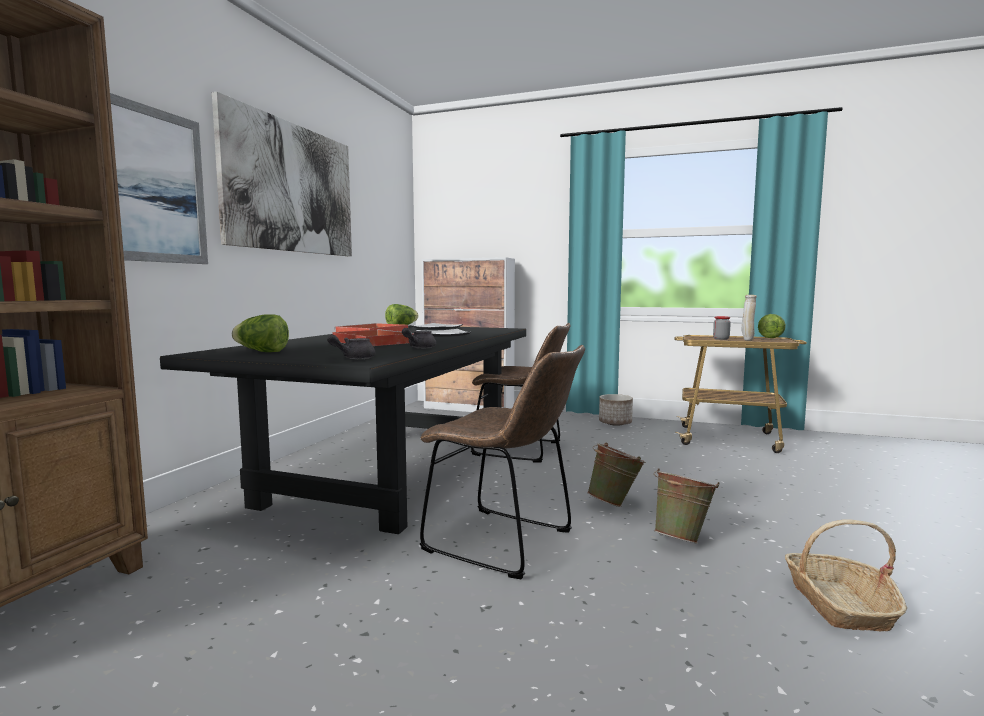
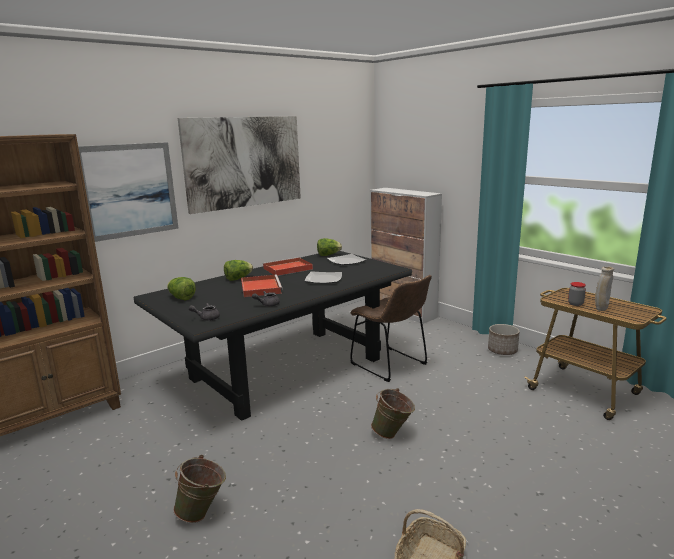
camera: 30 degrees right, 10 degrees up
brown chair [420,345,585,579] -> none
green bucket [654,468,719,543] -> green bucket moved to [173,455,226,523]
lettuce [758,314,786,338] -> lettuce moved to [224,260,253,281]

